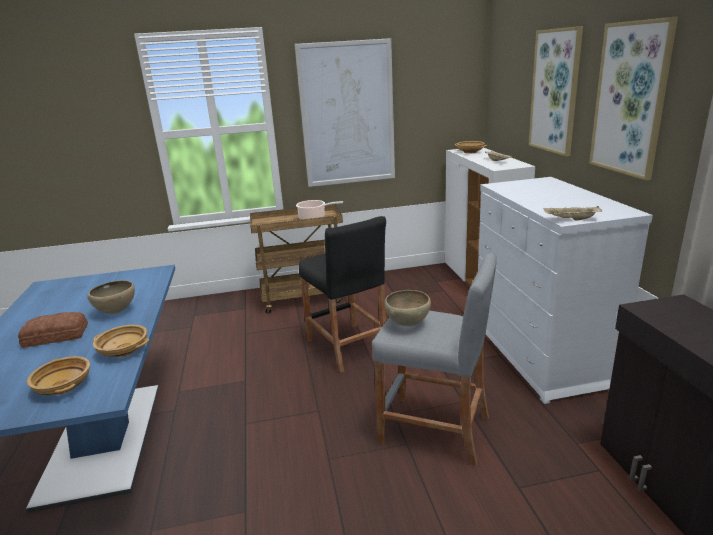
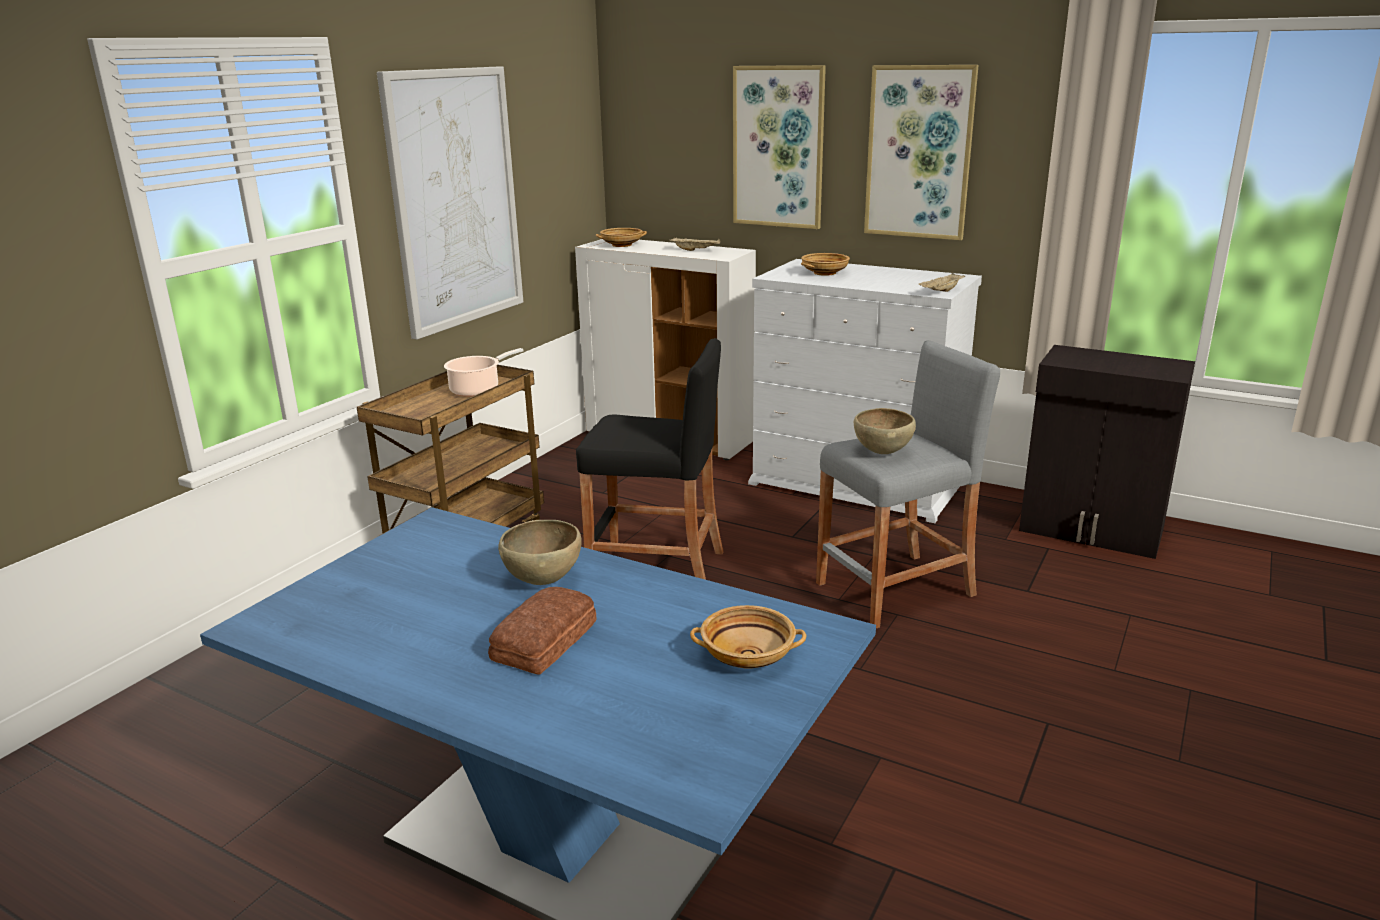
camera: 50 degrees left, 0 degrees up
beige bowl [93,325,149,357] -> beige bowl moved to [801,253,850,276]

